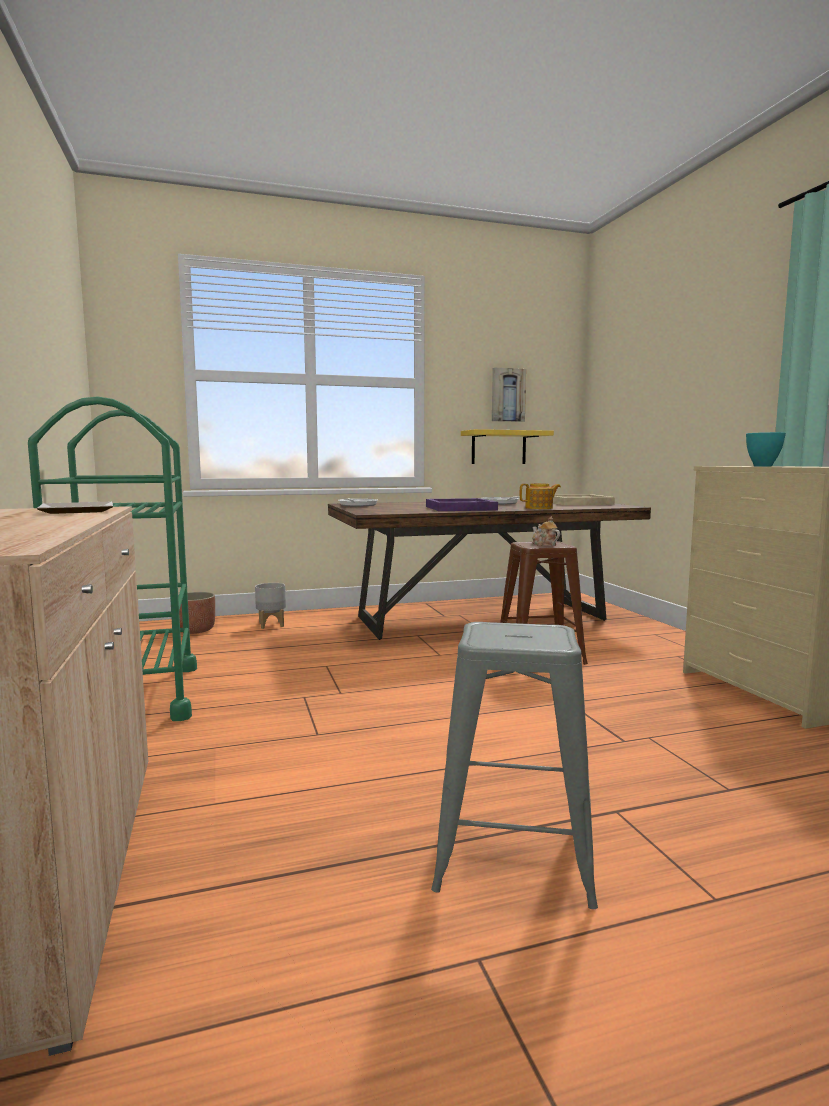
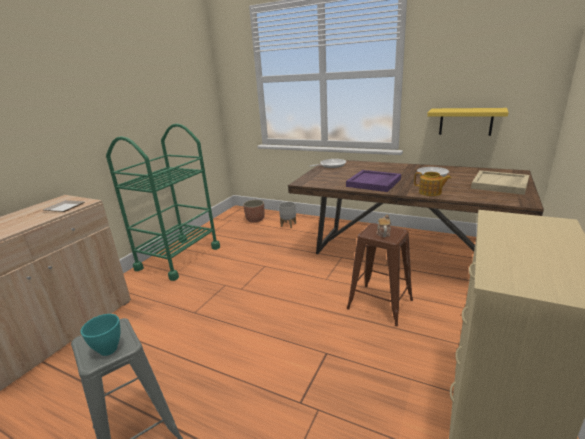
camera: 45 degrees right, 15 degrees up
picture [492,368,526,422] -> none
turquoise bowl [746,432,786,466] -> turquoise bowl moved to [81,314,121,356]

